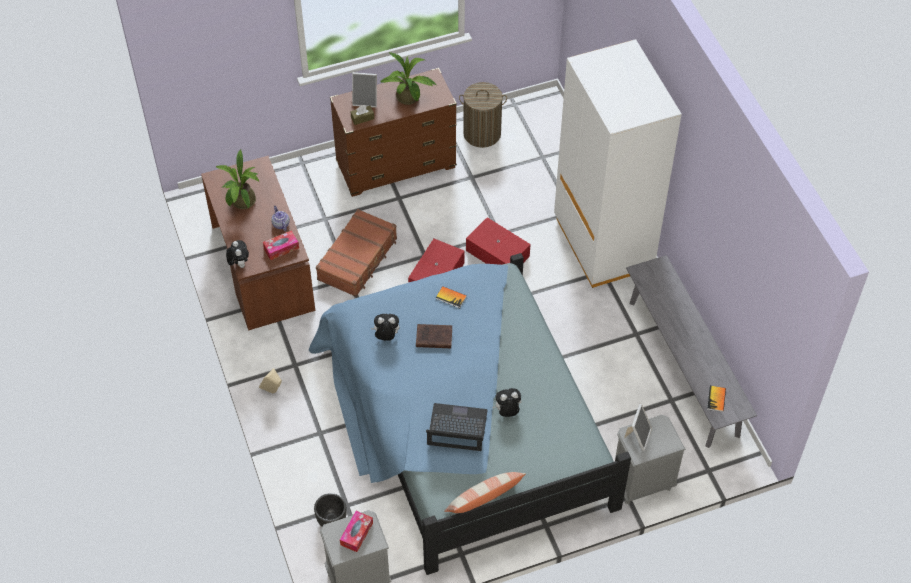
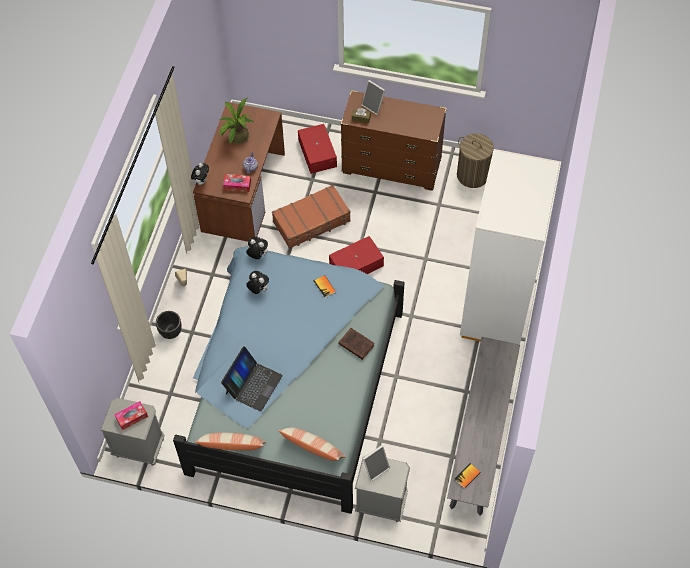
camera: 35 degrees right, 5 degrees up
black planter [314,493,347,526] -> black planter moved to [156,311,182,339]
potted plant [380,52,437,105] -> none
brown book [416,324,452,348] -> brown book moved to [338,328,375,360]
laptop [426,403,488,451] -> laptop turned 75 degrees clockwise [221,346,283,411]
red storage box [466,217,530,265] -> red storage box moved to [298,124,337,174]
plush toy [493,388,522,417] -> plush toy moved to [246,237,268,259]
none -> pillow [278,427,346,461]

